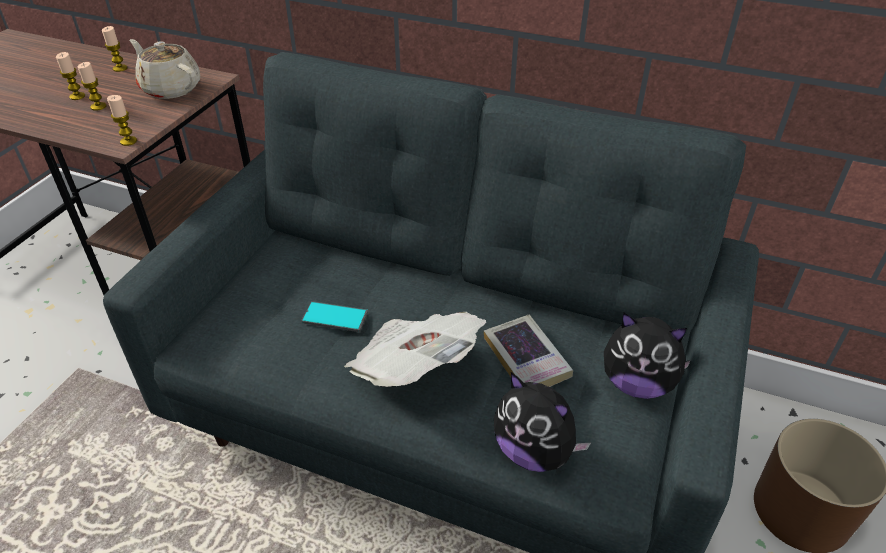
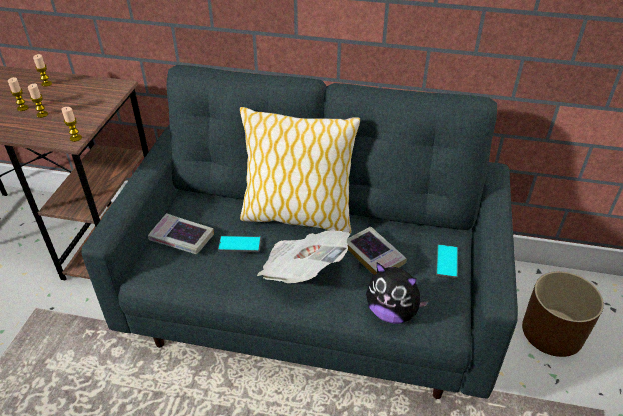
camera: 10 degrees left, 0 degrees up
beige teapot [129,39,200,99] -> none
plush toy [604,313,691,399] -> phone [436,244,458,279]
none -> book [148,213,214,255]
none -> pillow [240,107,360,234]

